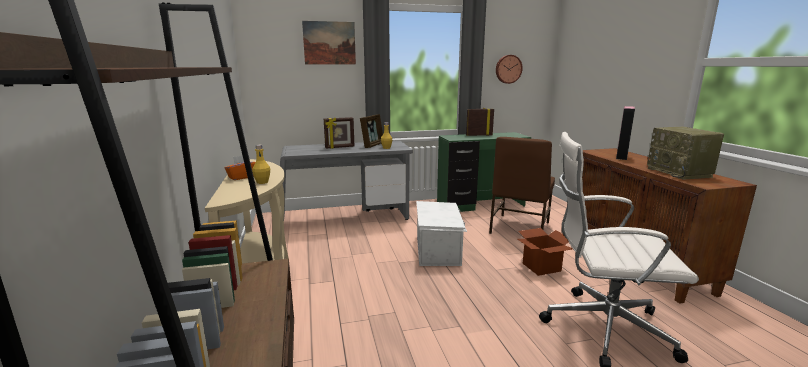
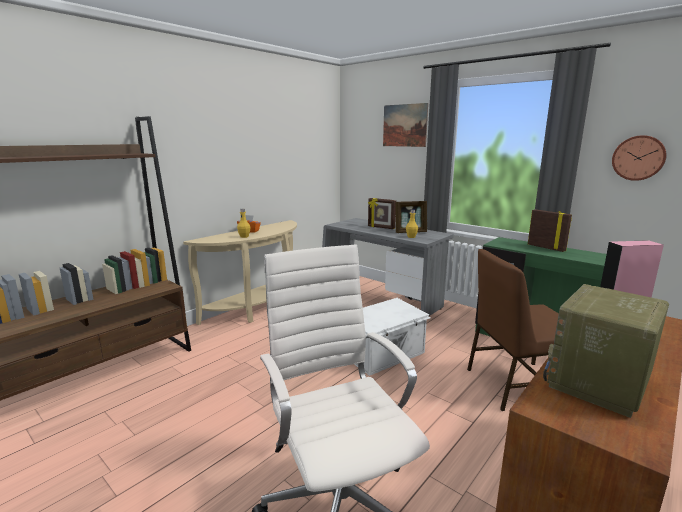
camera: 55 degrees right, 0 degrees up
cardboard box [518,228,573,276] -> none

